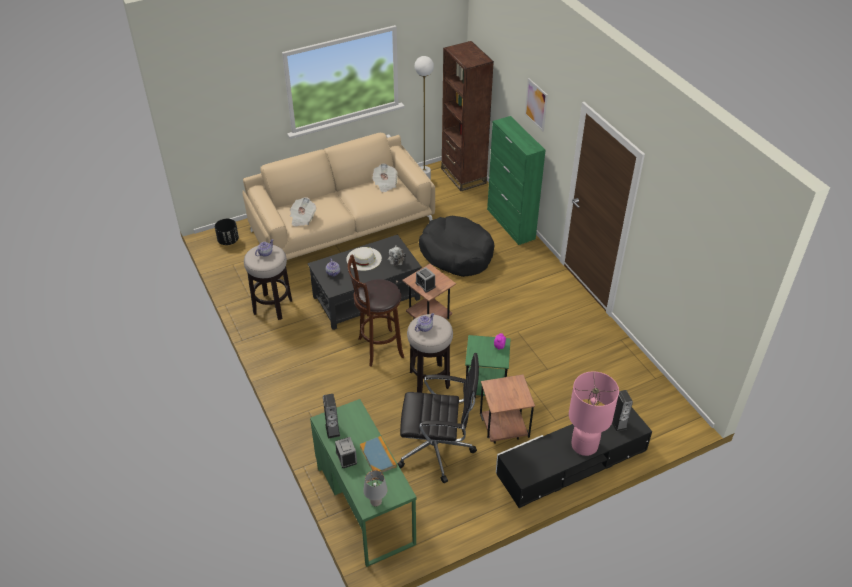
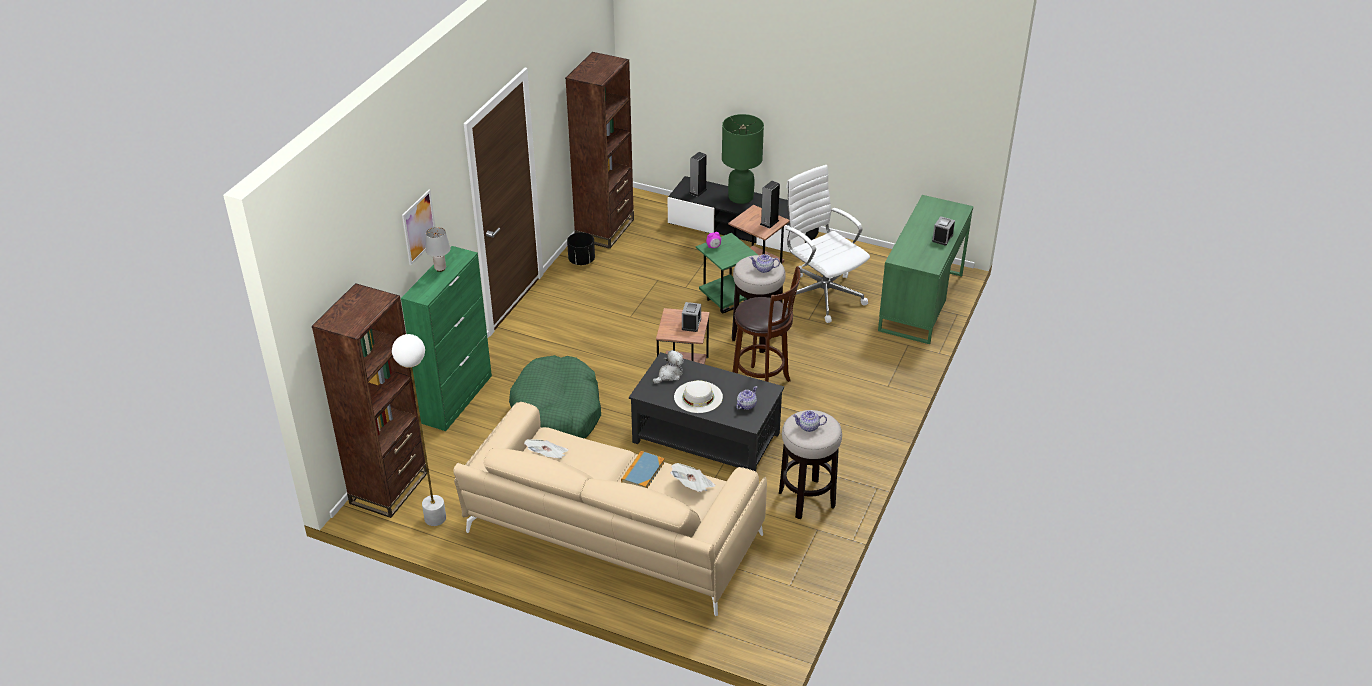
camera: 130 degrees left, 5 degrees down
black planter [215,219,239,245] -> black planter moved to [567,232,595,265]
speaker [323,394,340,439] -> speaker moved to [760,181,780,229]
book [360,436,397,473] -> book moved to [621,451,665,488]
grey table lamp [363,470,388,507] -> grey table lamp moved to [426,227,450,272]
black office chair [398,353,479,483] -> white office chair [783,165,870,323]
black dog bed [419,216,494,277] -> green dog bed [509,355,601,439]
pink table lamp [569,371,619,456] -> green table lamp [722,114,764,204]
none -> brown bookcase [565,52,634,249]

